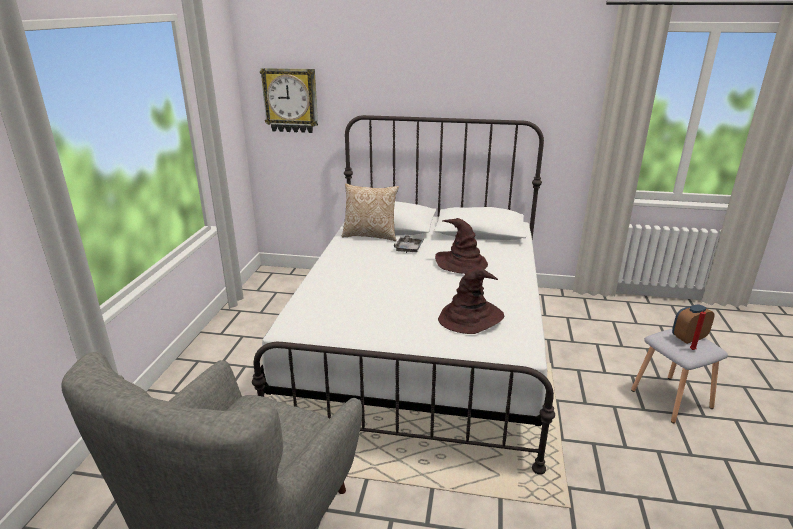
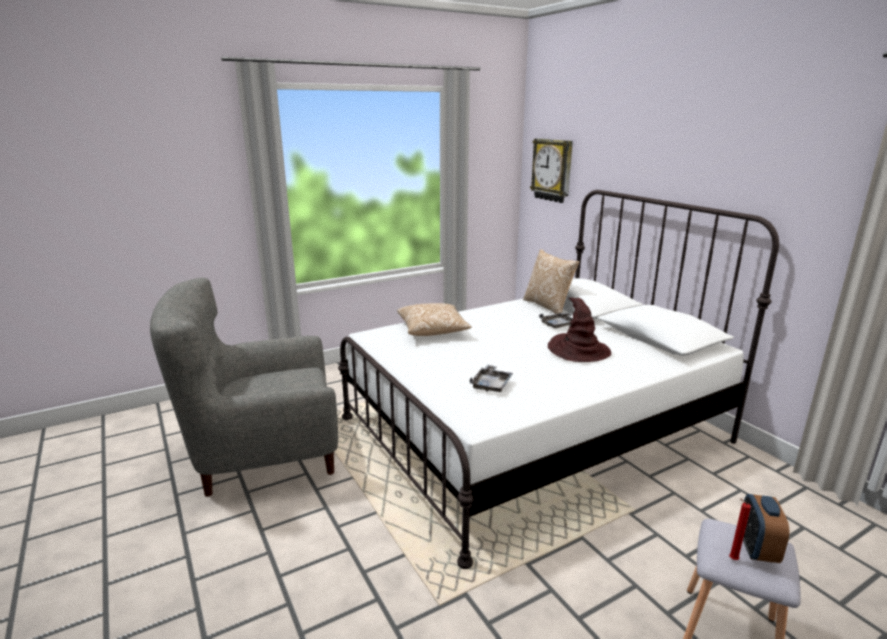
camera: 50 degrees right, 5 degrees down
brown hat [438,267,504,334] -> grey tray [470,365,513,392]
alarm clock [672,305,715,344] -> alarm clock turned 105 degrees counterclockwise [743,494,789,563]
none -> pillow [397,303,472,336]

